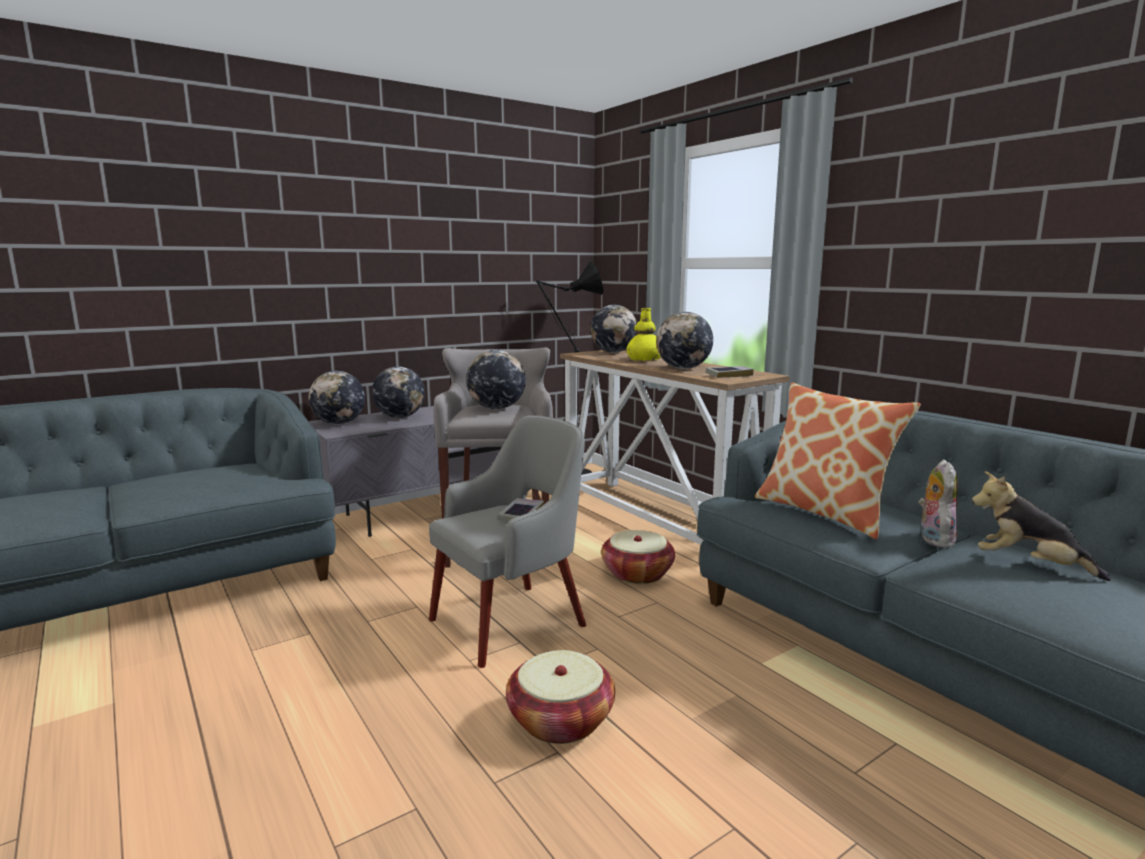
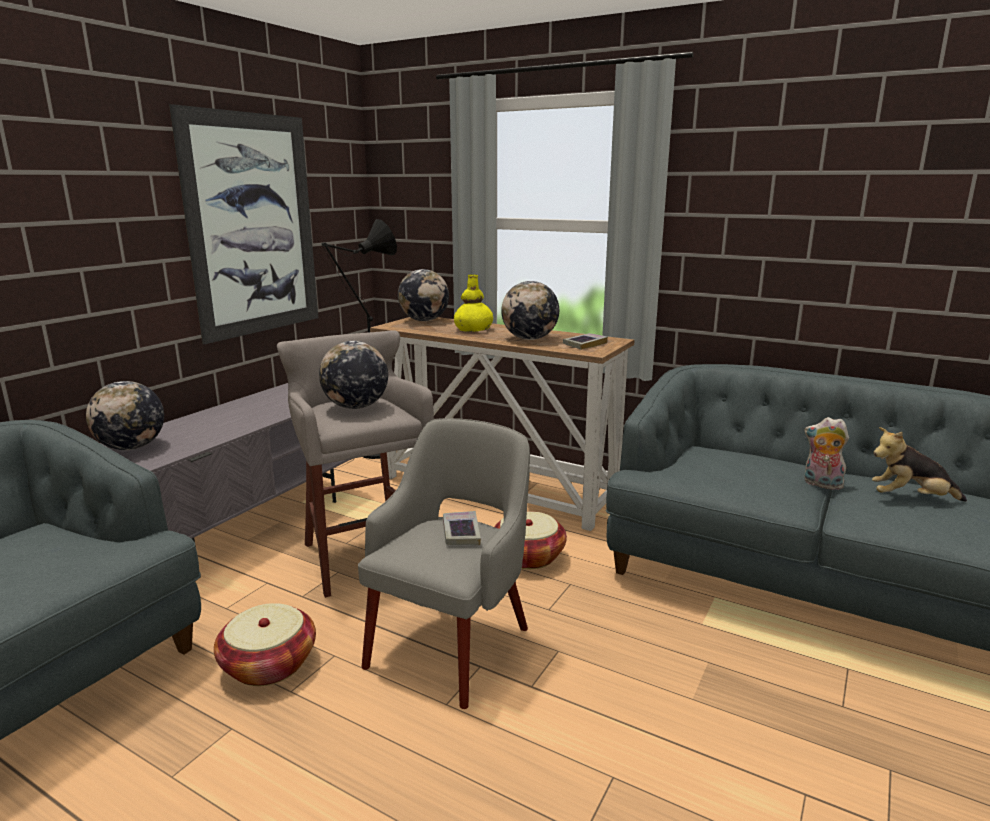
camera: 25 degrees left, 5 degrees up
globe [372,367,425,418] -> none
basket [506,650,615,744] -> basket moved to [214,603,316,686]
pillow [755,383,921,539] -> none
plush toy [918,459,958,548] -> plush toy turned 45 degrees counterclockwise [805,417,849,490]
none -> picture [169,104,318,344]

